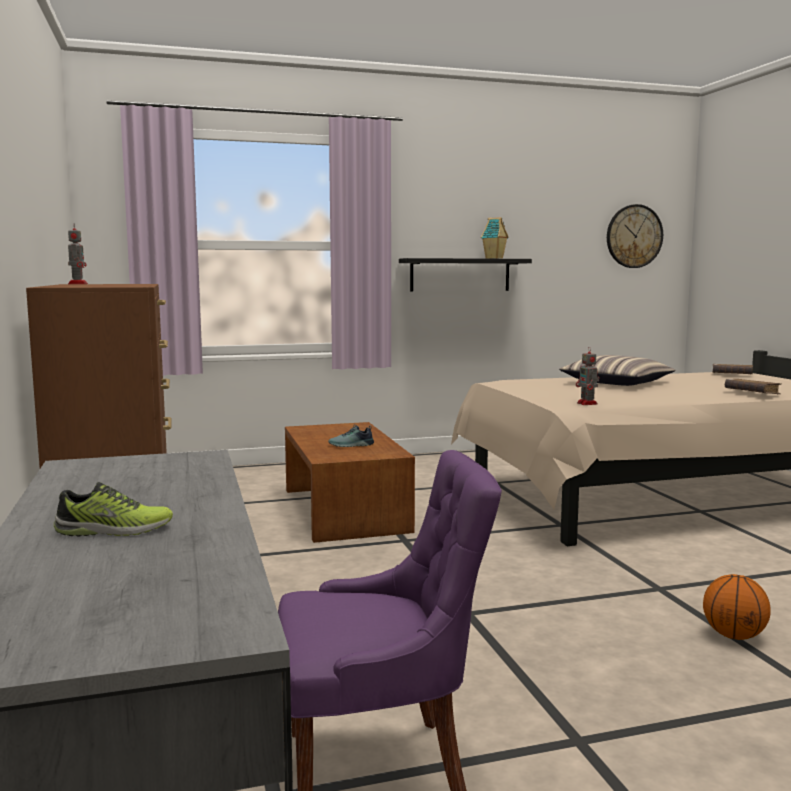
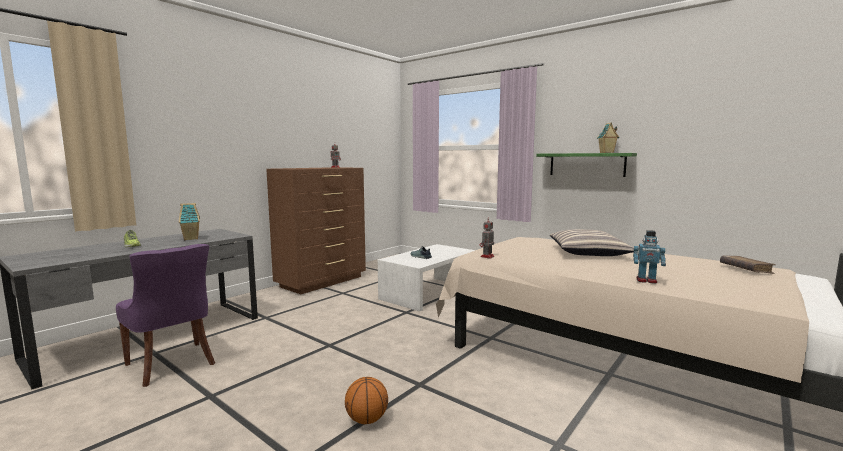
camera: 55 degrees right, 0 degrees up
brown coffee table [285,422,415,543] -> white coffee table [378,244,475,311]
black shelf [399,258,532,291] -> green shelf [536,153,637,177]
wall clock [607,204,663,268] -> none
brown book [725,379,782,395] -> toy robot [633,230,666,284]
none -> toy house [179,203,200,240]

